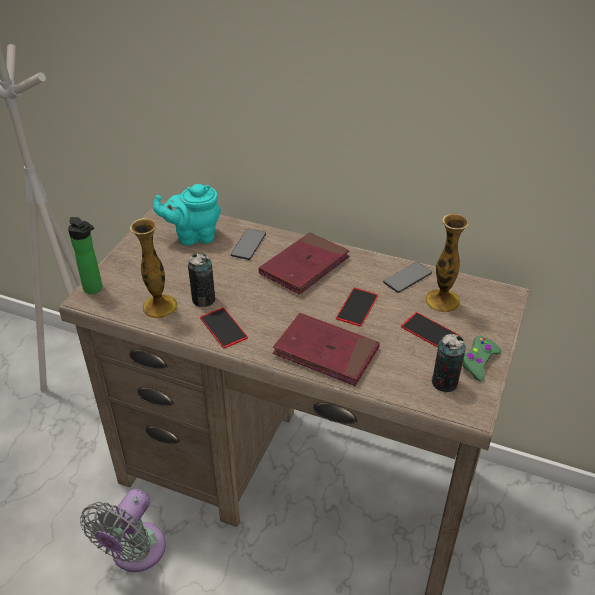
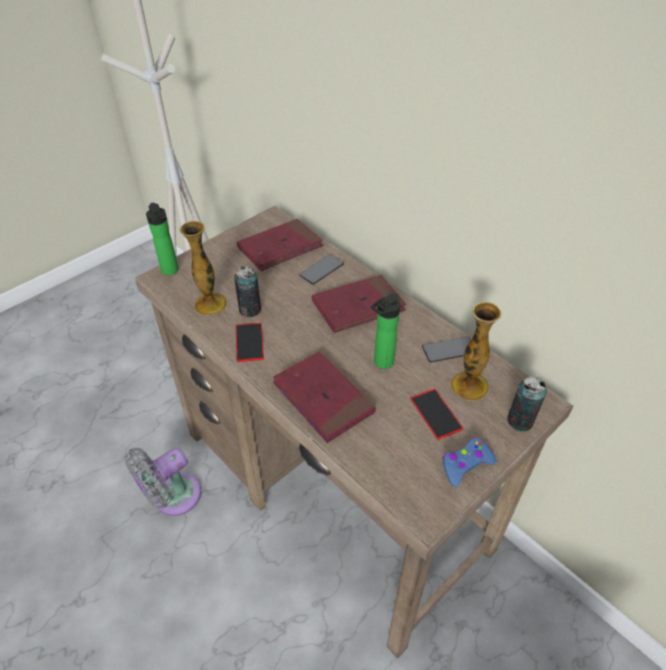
camera: 25 degrees right, 5 degrees up
turquoise teapot [153,184,221,246] -> red book [237,219,323,271]
phone [336,288,378,327] -> bottle [371,294,400,369]
can [431,334,466,392] -> can moved to [507,376,547,432]
green game controller [462,336,502,381] -> blue game controller [442,438,496,487]

